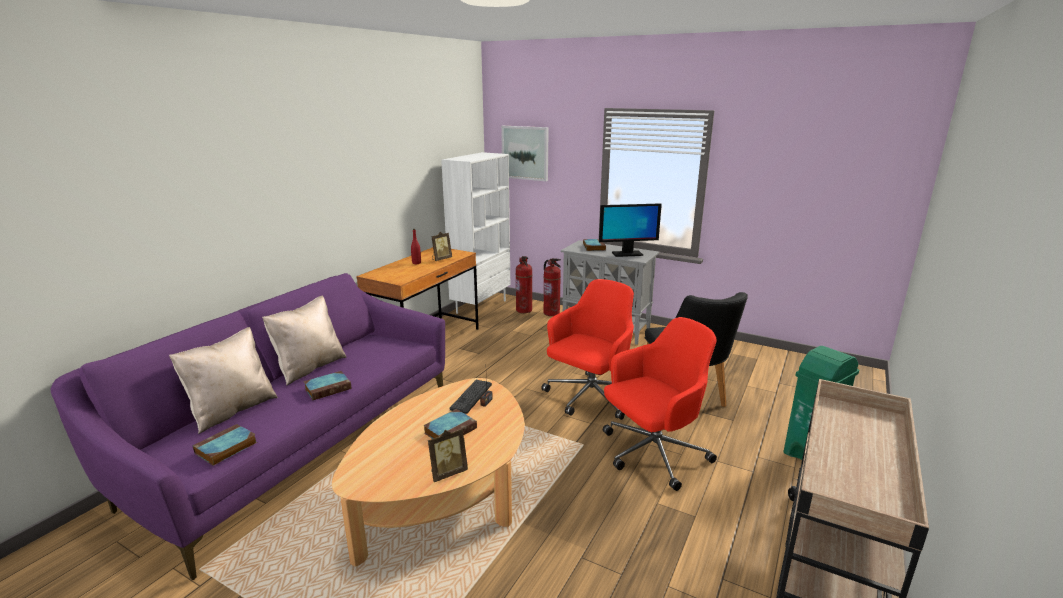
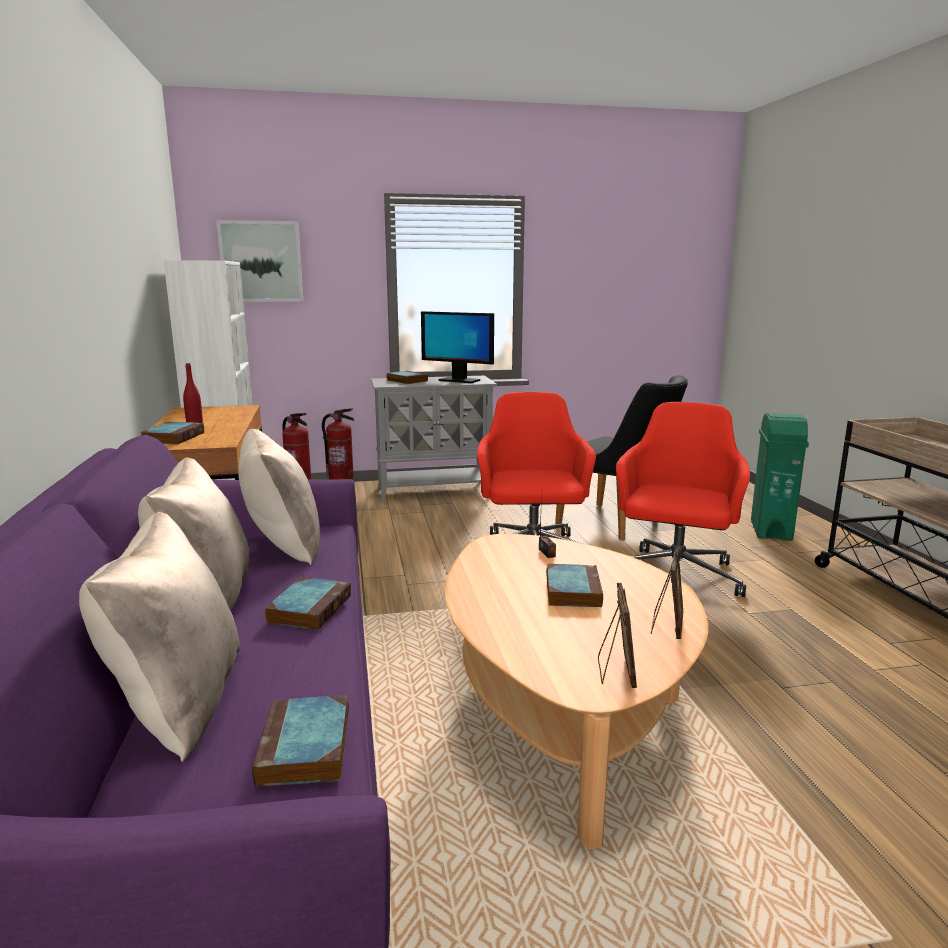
camera: 40 degrees left, 5 degrees down
picture frame [431,232,452,261] -> picture frame moved to [598,583,637,688]
keyboard [450,380,492,414] -> none
monitor [599,203,662,257] -> monitor turned 75 degrees clockwise [421,311,494,383]
none -> book [141,422,204,444]
none -> beige pillow [238,429,320,565]

